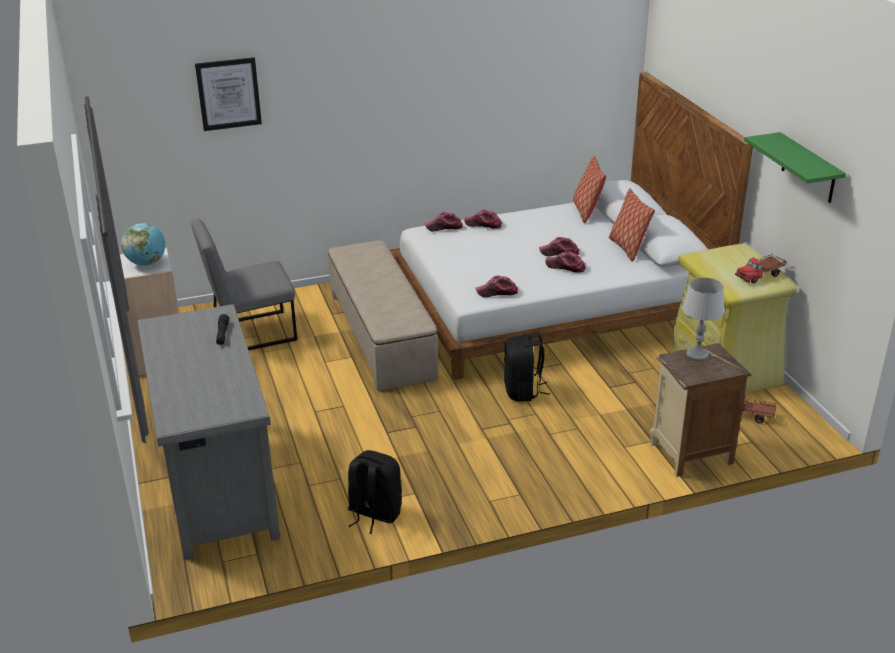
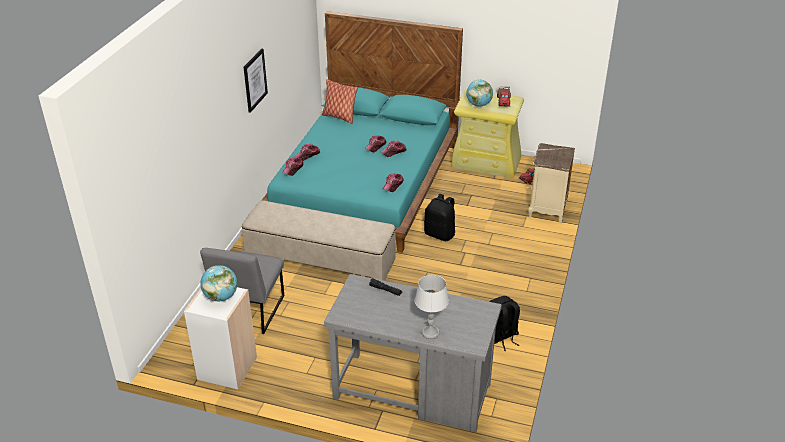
camera: 55 degrees left, 5 degrees up
picture [195,57,262,131] -> picture moved to [244,49,268,113]
white bed [390,72,753,380] -> turquoise bed [261,11,463,253]
pillow [609,188,655,262] -> none
grey table lamp [682,277,725,361] -> grey table lamp moved to [415,275,449,339]
green shelf [744,132,846,203] -> none
none -> globe [466,80,493,107]

